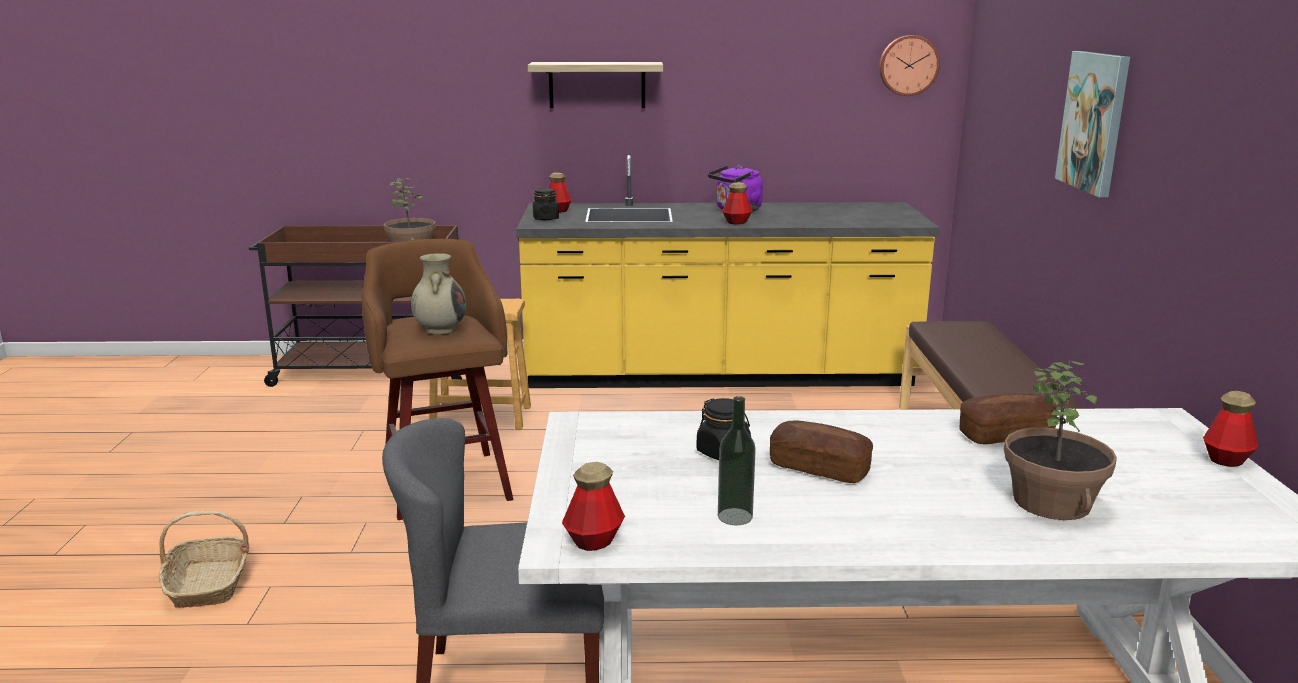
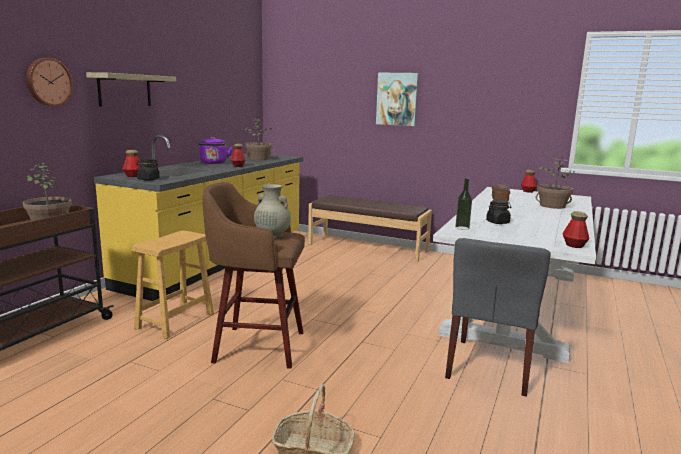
camera: 65 degrees left, 5 degrees down
bottle [718,396,756,525] -> bottle moved to [455,178,472,230]
bread [770,421,873,483] -> none
wall clock [879,35,940,96] -> wall clock moved to [26,58,73,106]
none -> potted plant [245,119,273,160]

